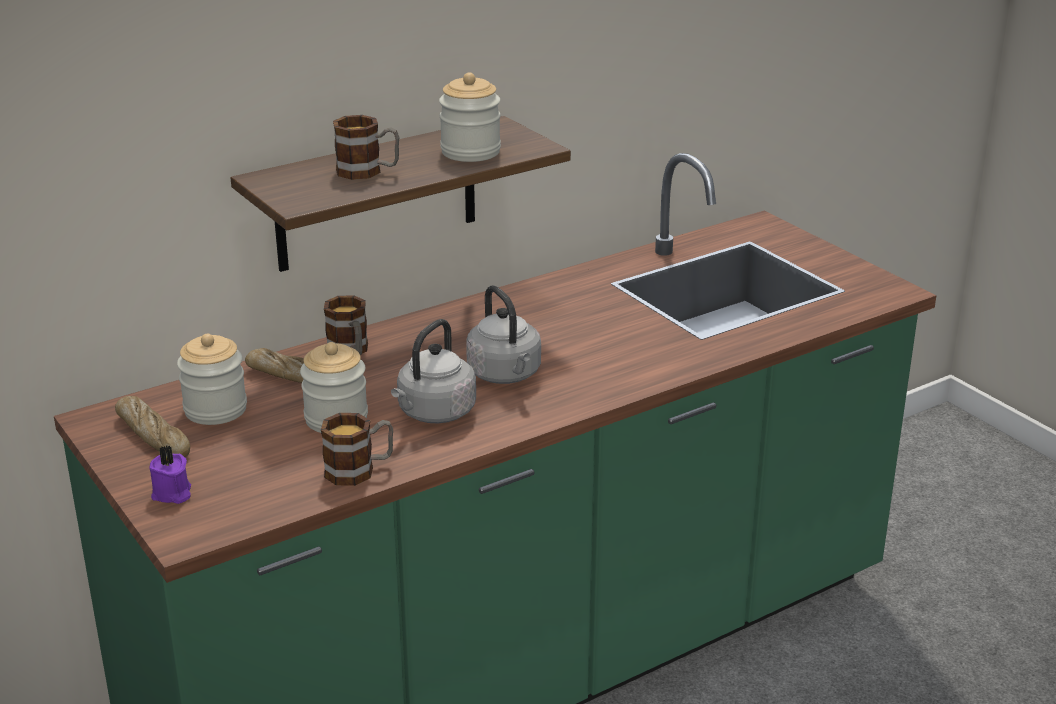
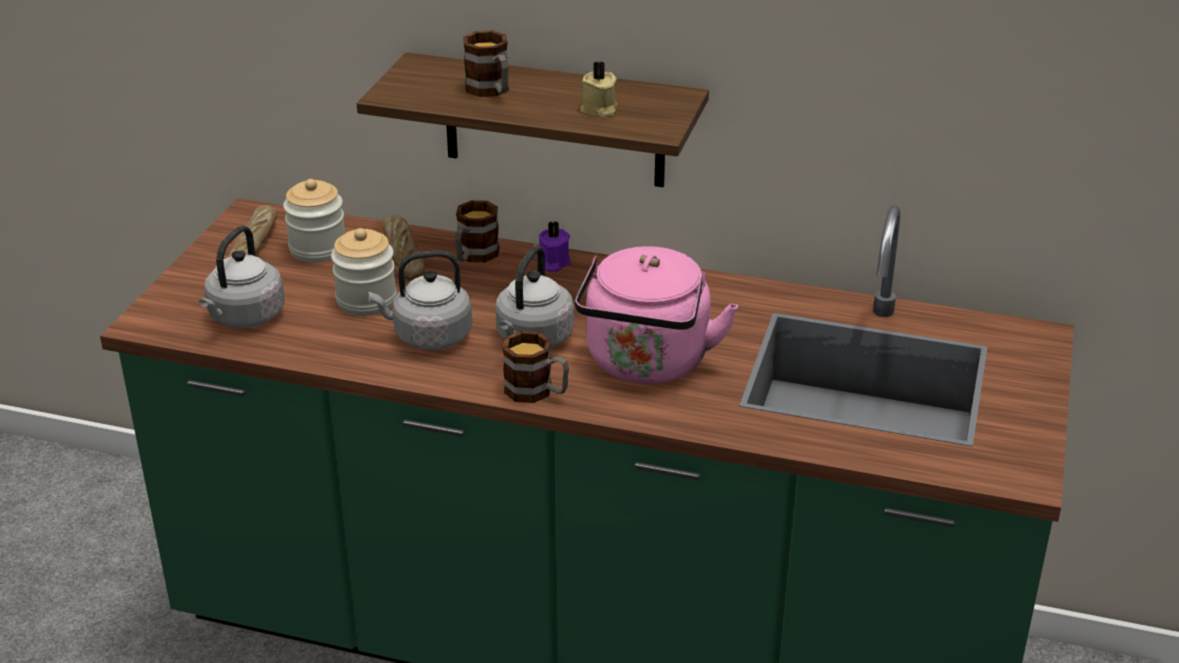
camera: 50 degrees right, 5 degrees up
purple candle [149,445,191,504] -> purple candle moved to [539,221,571,272]
mug [321,413,393,486] -> mug moved to [503,331,569,403]
jar [439,73,501,162] -> beige candle [580,61,617,117]
none -> grey kettle [199,226,285,328]
none -> pink kettle [574,246,738,384]

